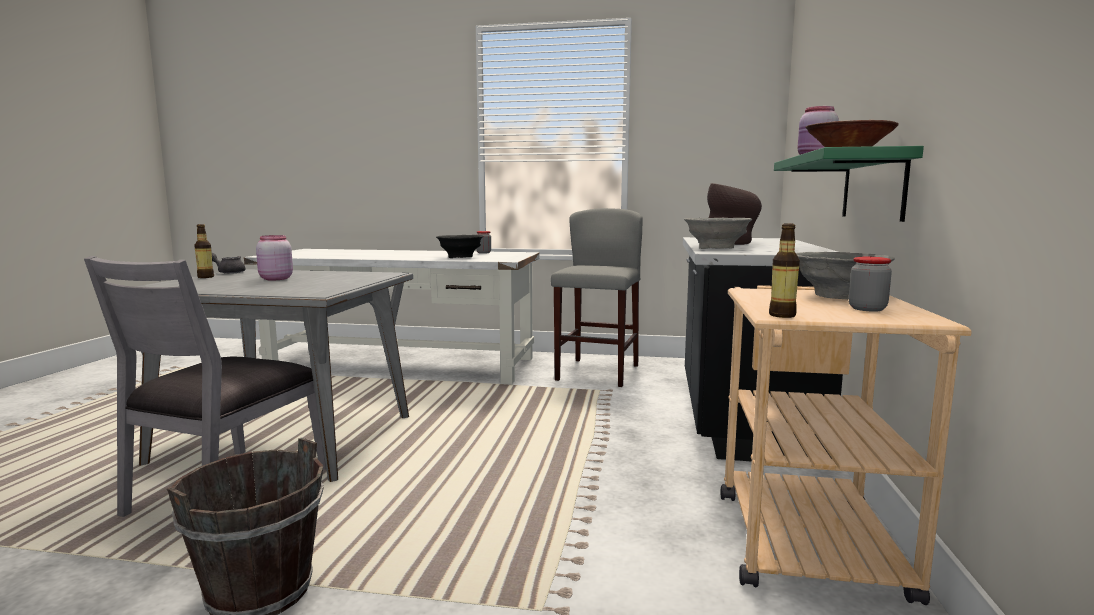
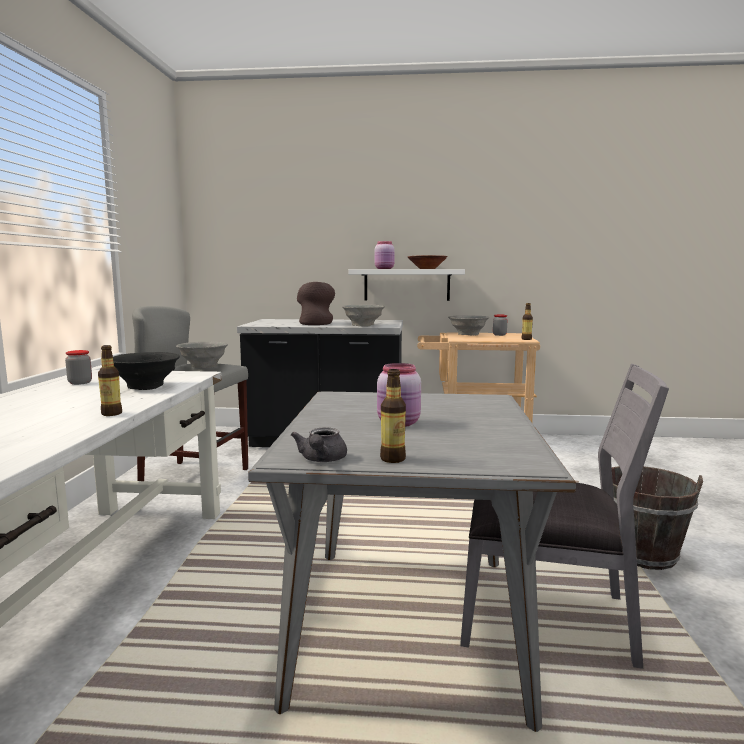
camera: 95 degrees left, 0 degrees up
green shelf [774,146,924,222] -> white shelf [348,269,465,301]
none -> bottle [98,345,122,416]
none -> grey bowl [176,342,228,368]

